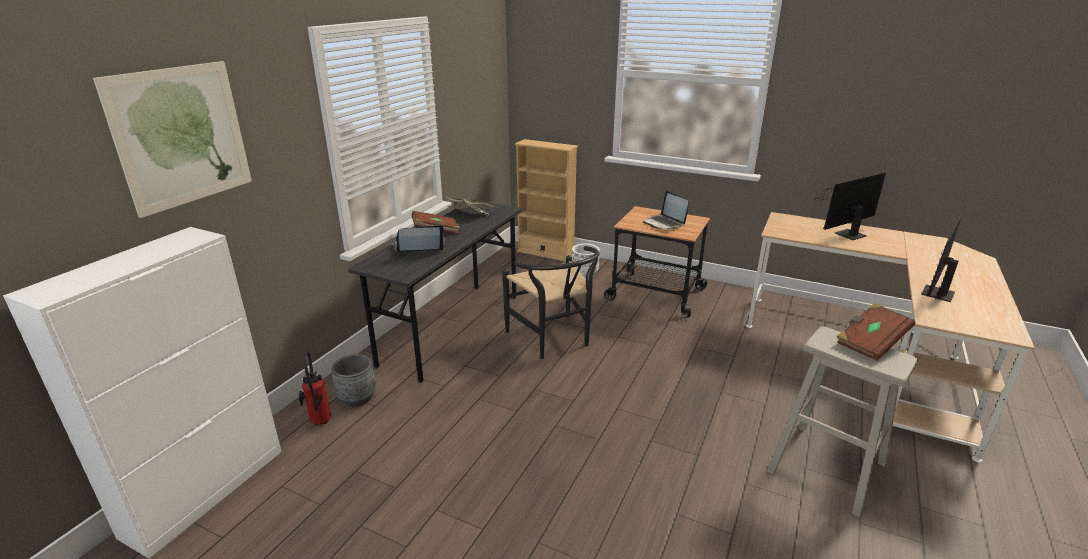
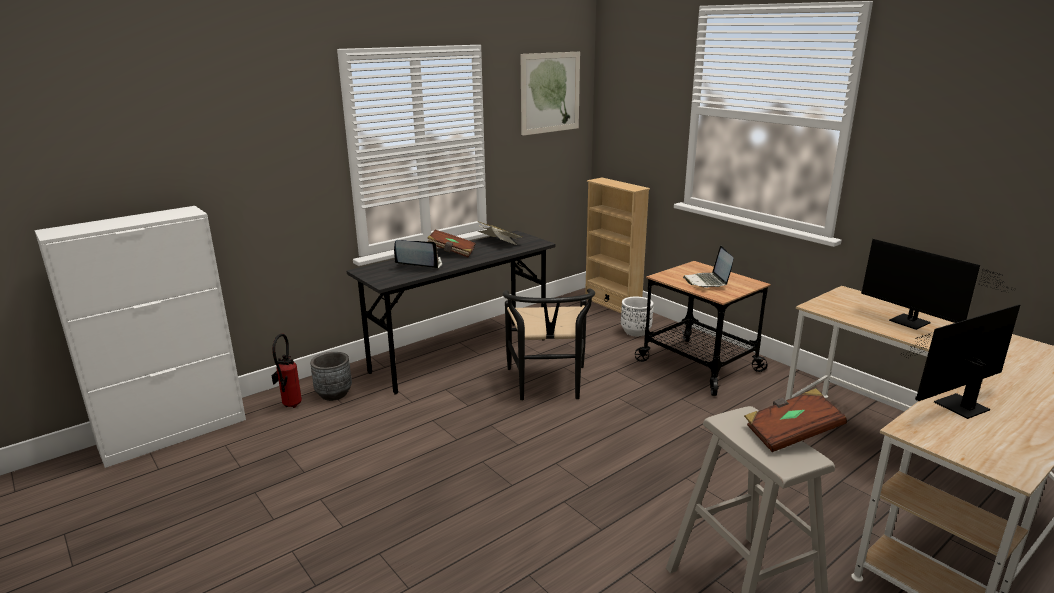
camera: 25 degrees right, 5 degrees down
picture [93,61,252,218] -> picture moved to [521,52,580,136]
monitor [816,172,886,240] -> monitor turned 120 degrees counterclockwise [861,239,1016,330]

